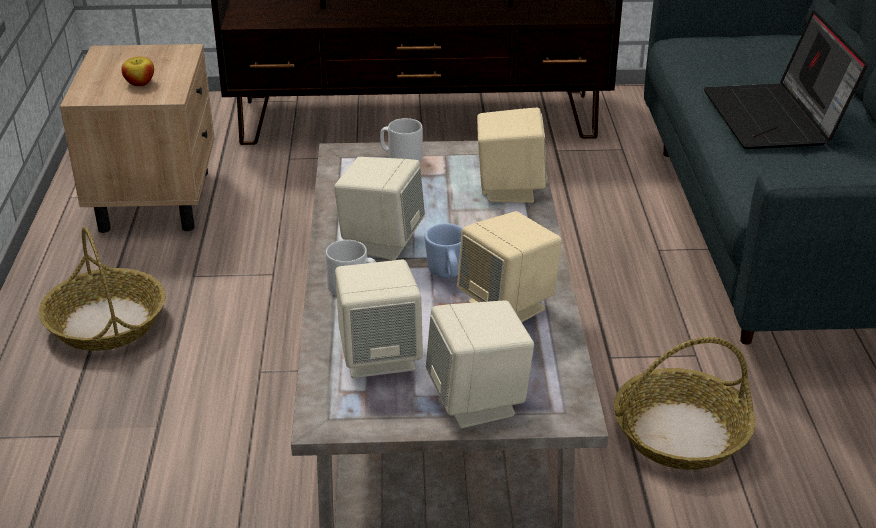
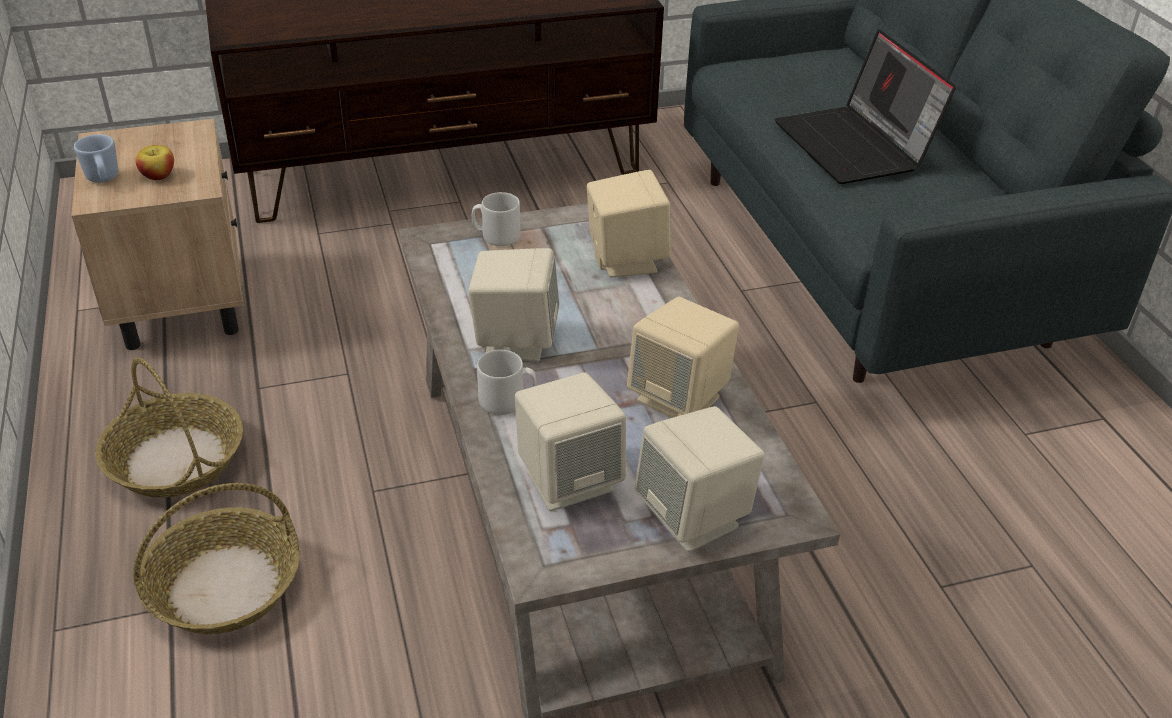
camera: 15 degrees left, 5 degrees up
blue mug [425,223,462,278] -> blue mug moved to [74,134,118,183]
basket [614,337,756,470] -> basket moved to [133,483,300,634]

